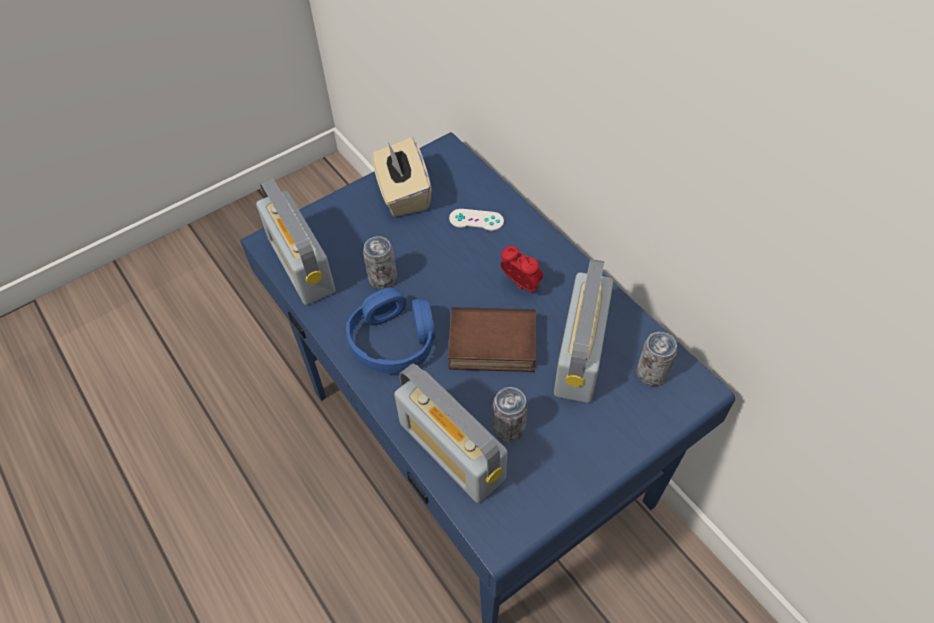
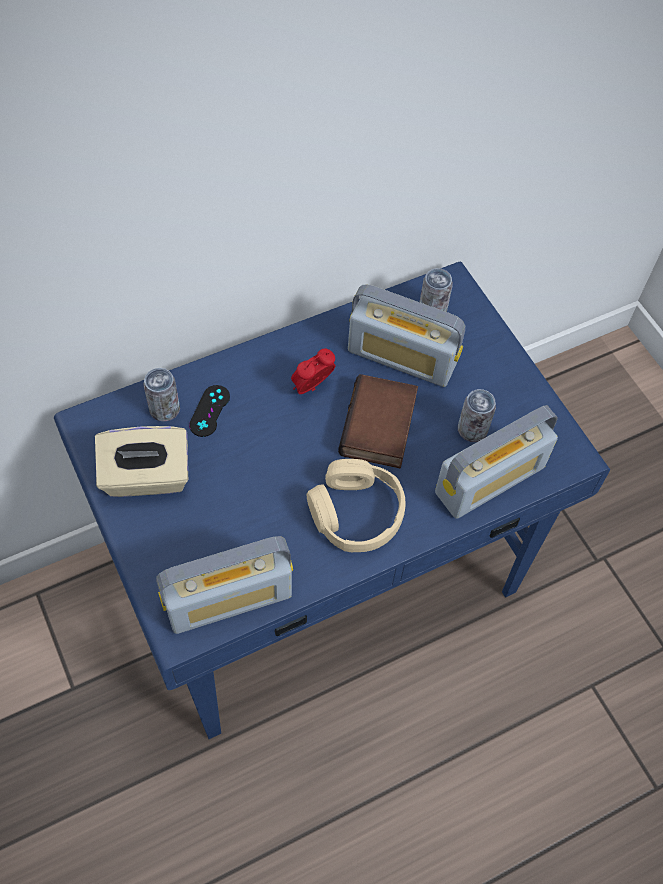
camera: 85 degrees left, 5 degrees up
blue headphones [346,287,435,373] -> beige headphones [307,459,406,552]
can [363,236,397,289] -> can moved to [143,368,180,422]
white game controller [449,209,504,231] -> black game controller [189,385,230,437]

